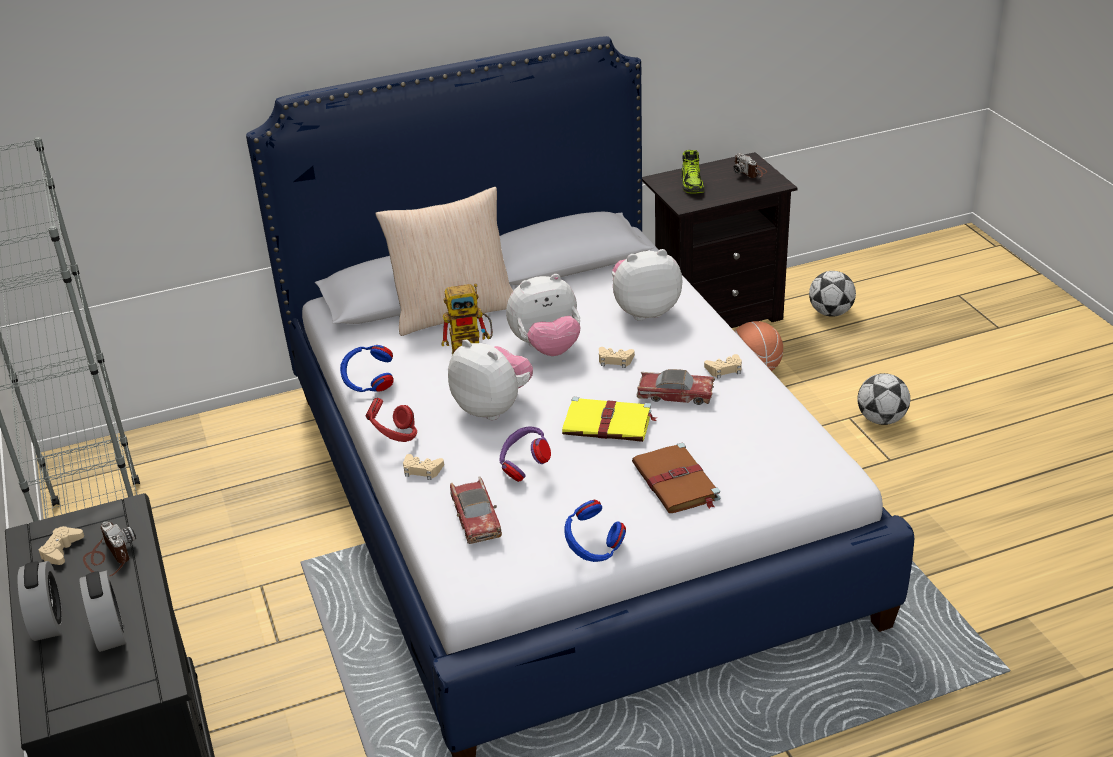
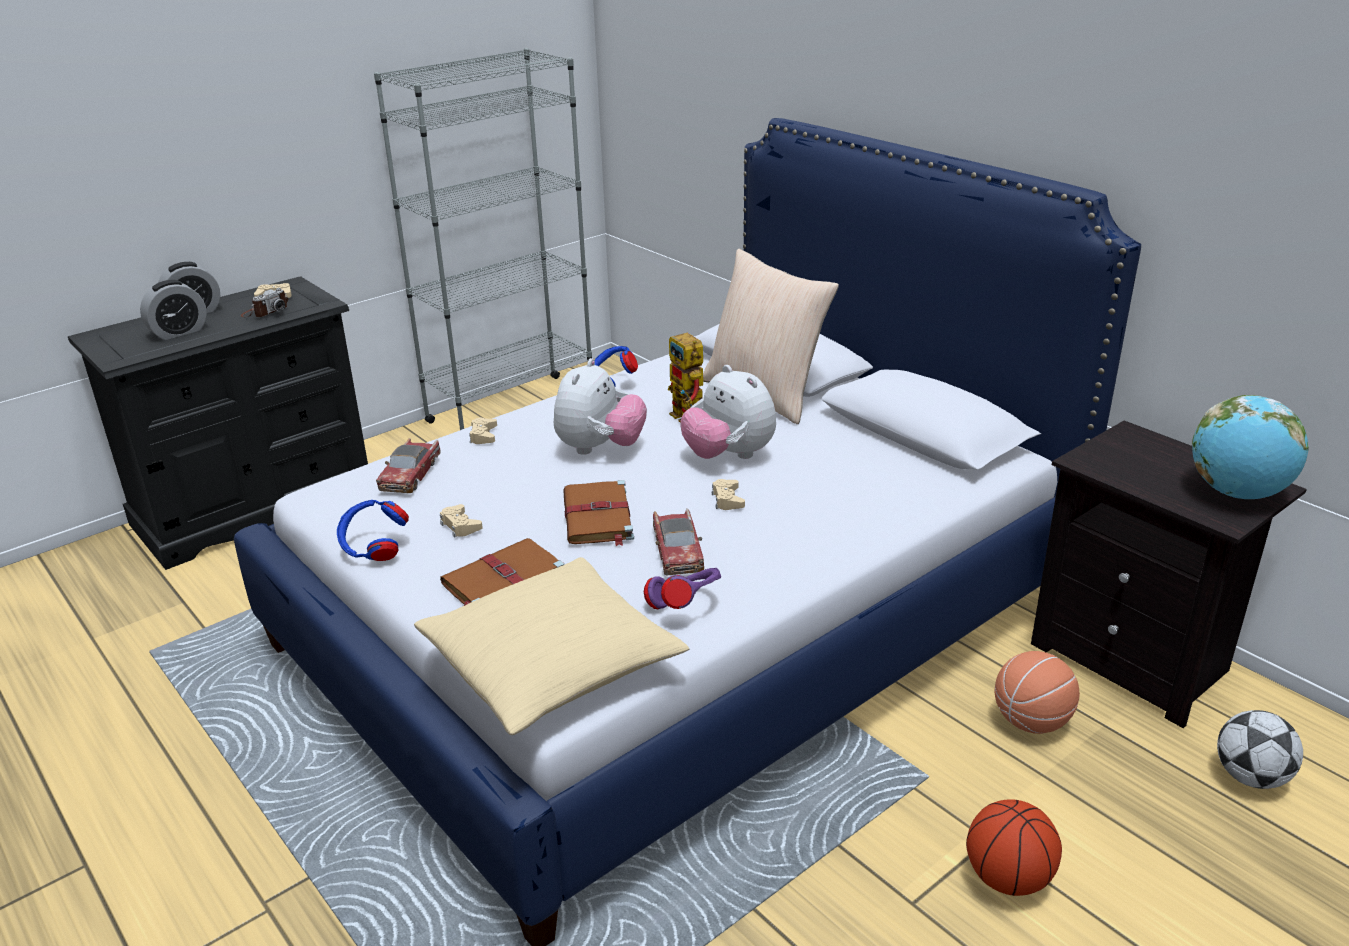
camera: 70 degrees right, 5 degrees down
red headphones [366,398,417,442] -> none
toy car [450,477,502,544] -> toy car turned 45 degrees counterclockwise [376,438,441,493]
purple headphones [500,426,551,482] -> purple headphones moved to [644,568,721,609]
yellow book [562,397,656,442] -> brown book [563,480,634,546]
plush toy [612,249,682,321] -> none
shoe [681,150,704,193] -> none
beige game controller [704,354,742,379] -> beige game controller moved to [440,504,483,538]
camera [733,153,767,178] -> globe [1192,395,1309,499]
football [857,373,910,425] -> basketball [966,799,1062,896]
none -> beige pillow [414,557,689,735]

